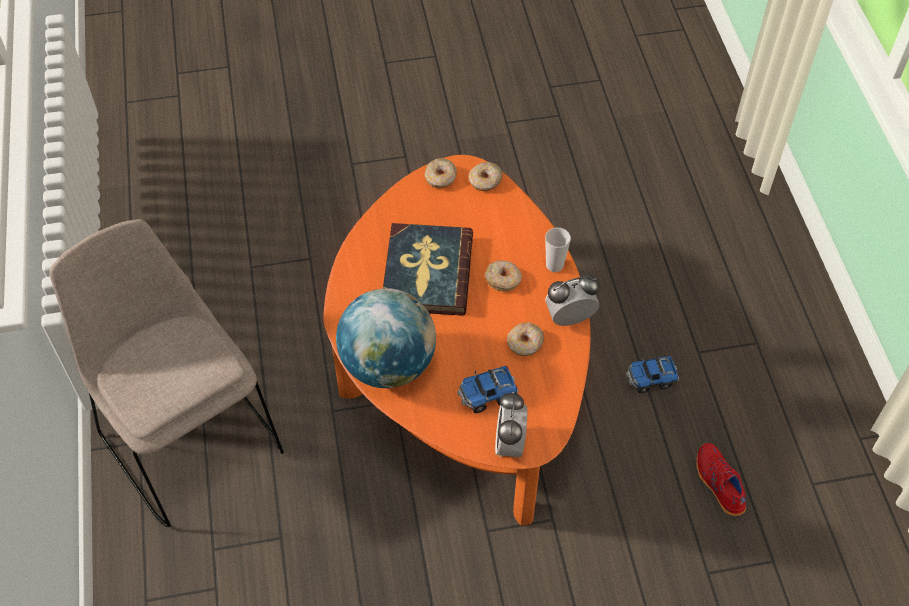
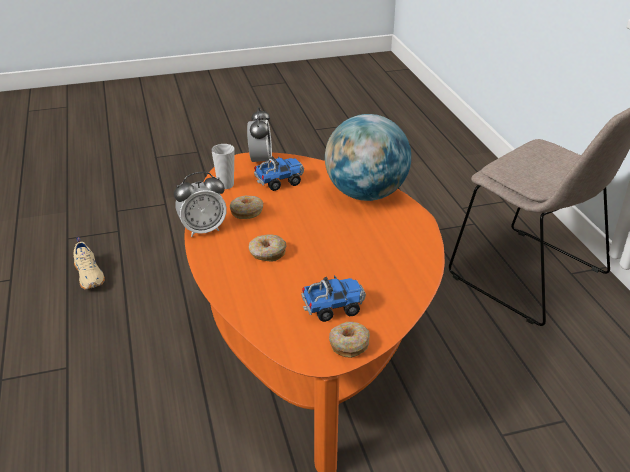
camera: 175 degrees right, 20 degrees down
book [383,223,473,316] -> none
donut [469,162,503,191] -> none
cup [545,228,571,272] -> cup moved to [211,144,235,189]
toy truck [626,356,679,393] -> toy truck moved to [301,275,366,322]
red shoe [696,443,746,516] -> beige shoe [73,237,105,290]

